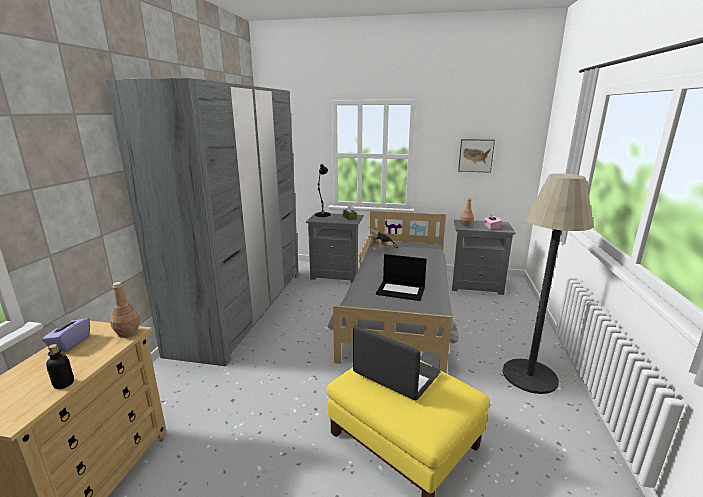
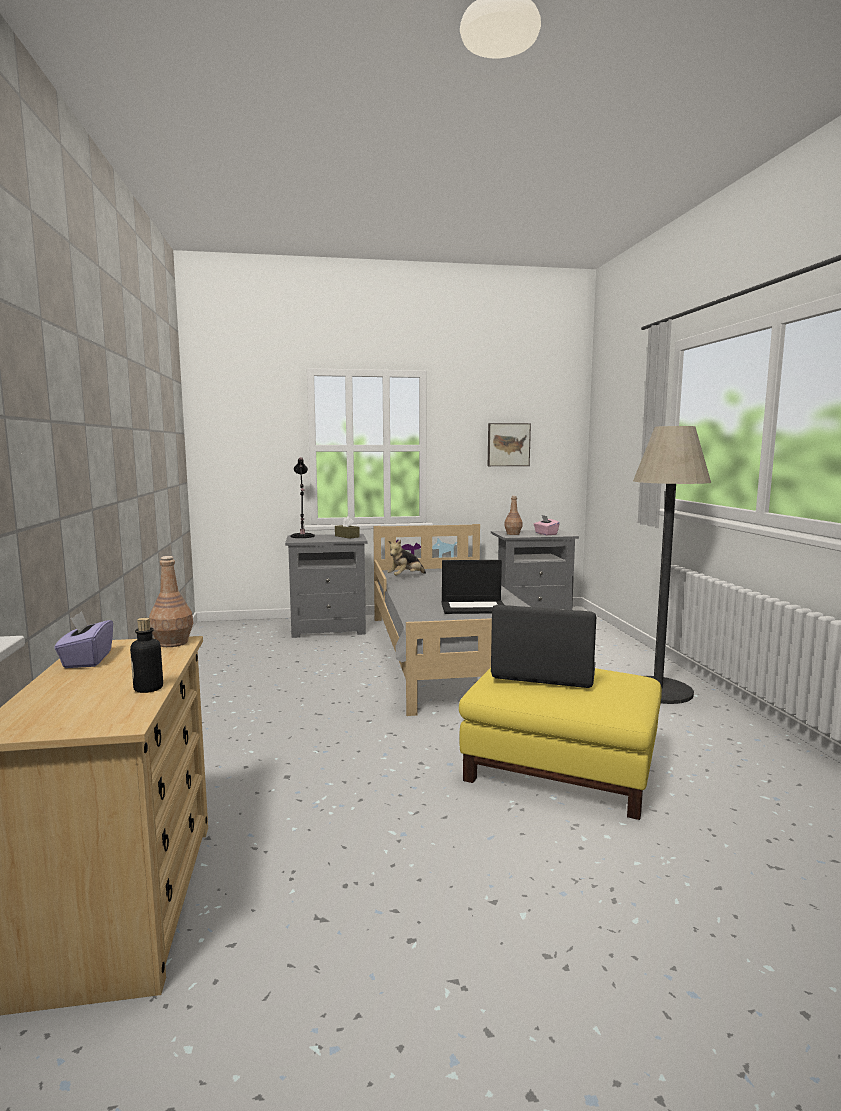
camera: 20 degrees left, 10 degrees down
grey wardrobe [106,78,299,366] -> none

